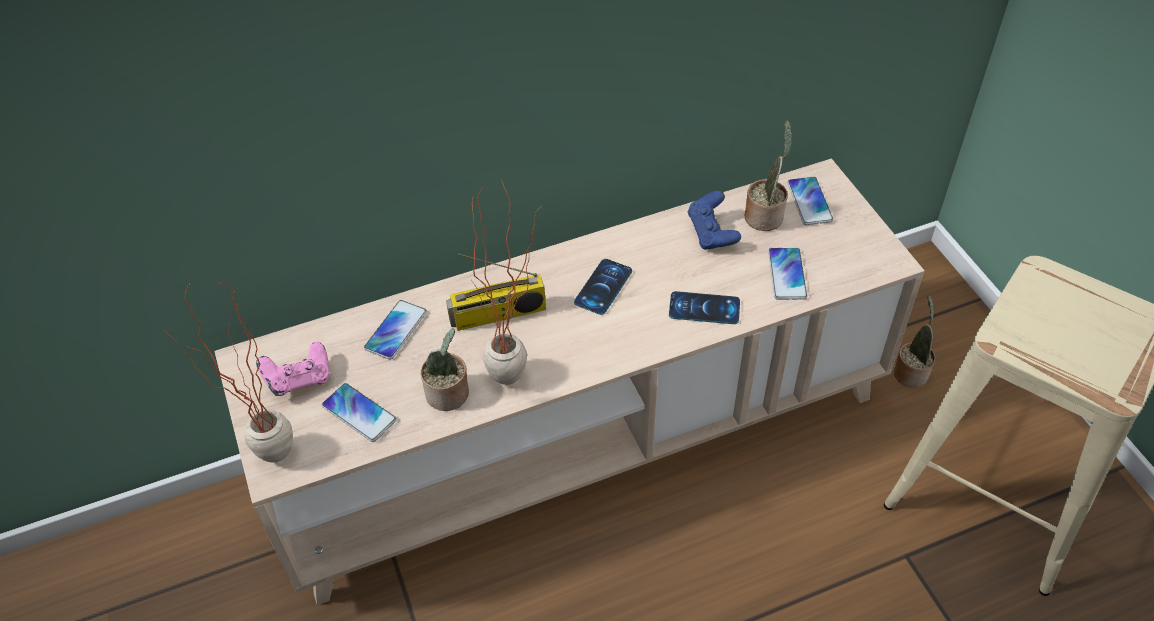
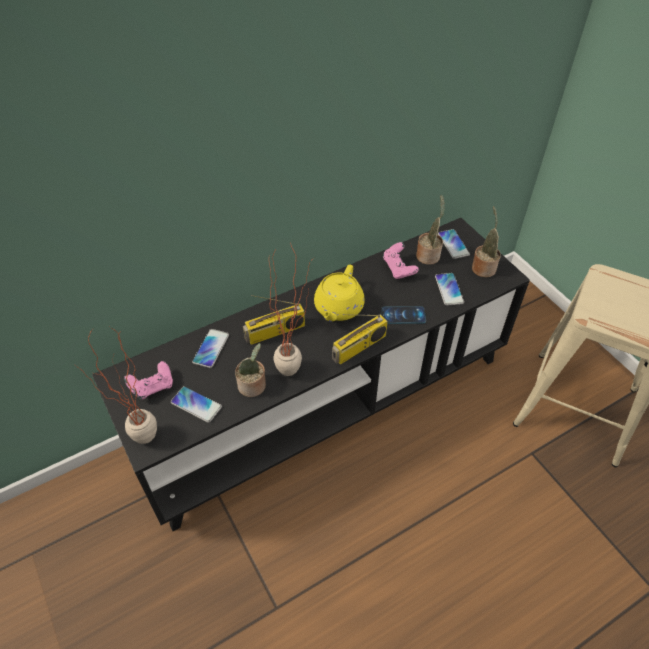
camera: 10 degrees left, 0 degrees up
beige tv stand [214,158,925,605] -> black tv stand [92,218,530,531]
phone [574,259,632,315] -> yellow teapot [314,265,365,322]
blue game controller [688,191,741,250] -> pink game controller [383,242,419,279]
potted plant [894,296,935,387] -> potted plant moved to [472,206,501,278]
none -> radio [332,314,388,365]

